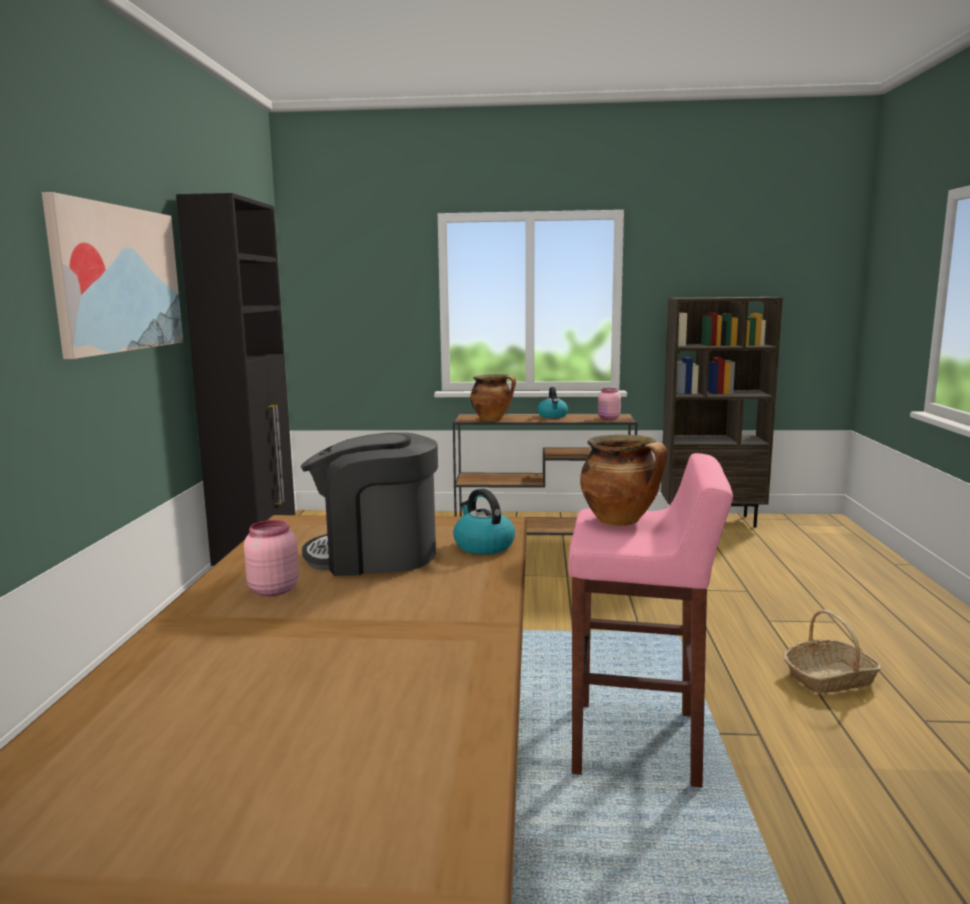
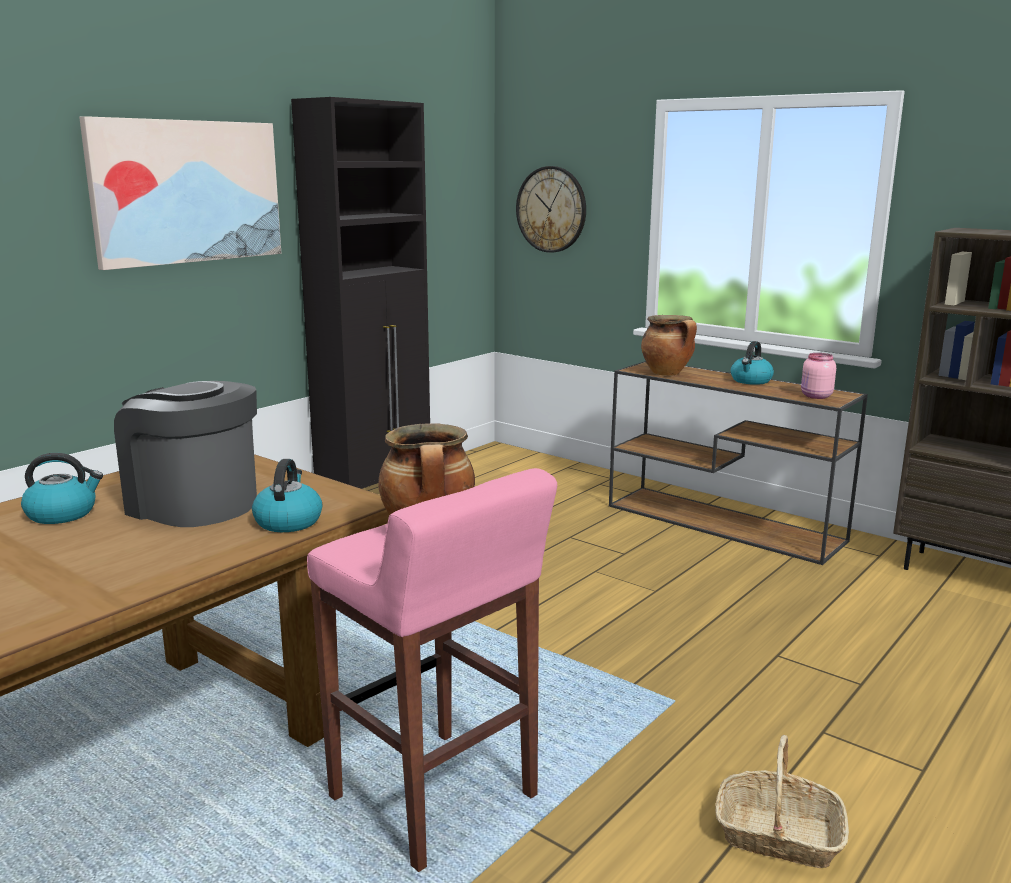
camera: 35 degrees right, 5 degrees up
pink jar [244,520,299,596] -> kettle [21,453,103,524]
none -> wall clock [516,166,586,253]

